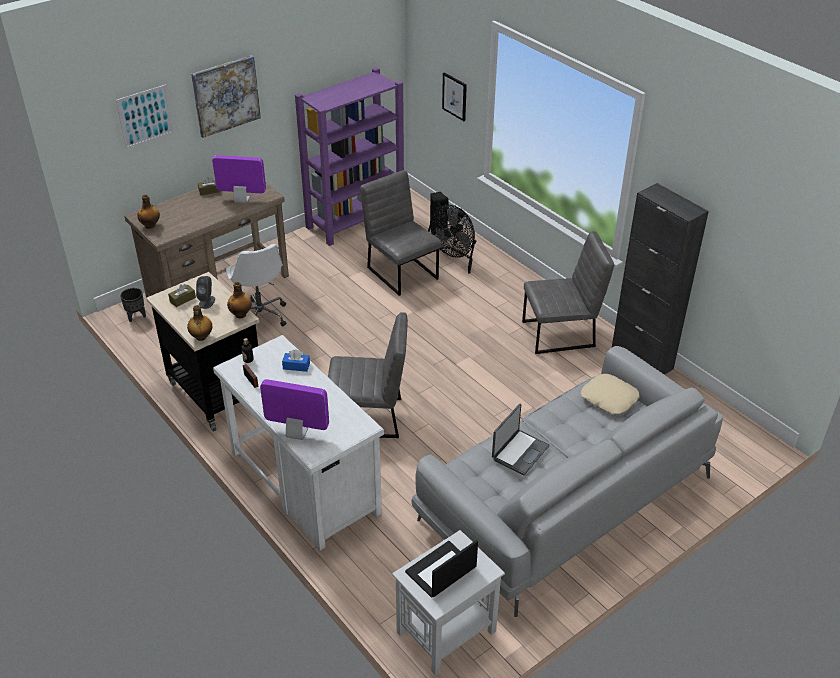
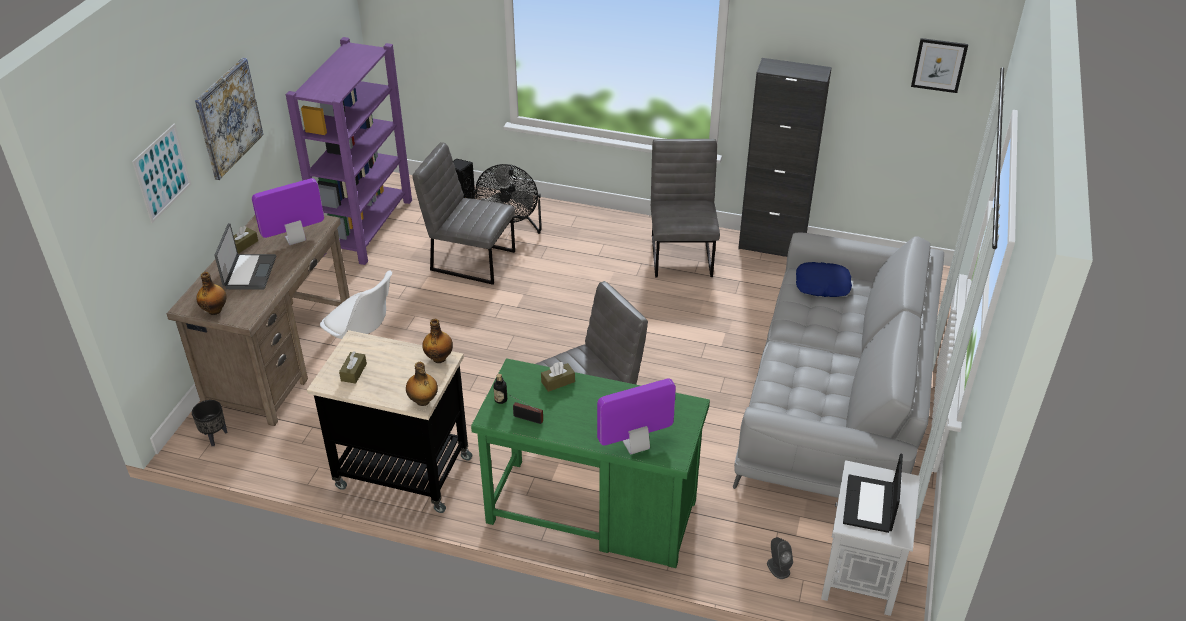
camera: 35 degrees left, 0 degrees up
grey speaker [196,276,215,309] -> grey speaker moved to [767,537,793,579]
white desk [213,335,384,551] -> green desk [471,358,710,568]
blue tissue box [282,350,310,372] -> brown tissue box [541,362,575,392]
picture [442,72,467,121] -> picture moved to [911,38,968,93]
laptop [492,404,550,475] -> laptop moved to [215,223,276,290]
grey chair [522,231,614,354] -> grey chair turned 45 degrees counterclockwise [651,139,720,278]
beige pillow [581,374,639,414] -> blue pillow [796,262,852,297]

